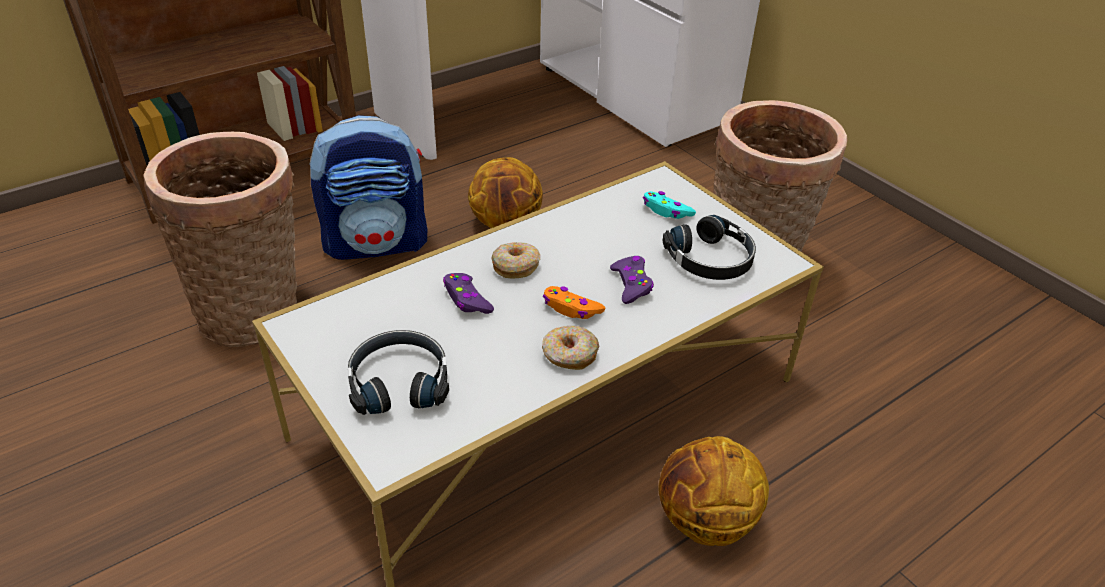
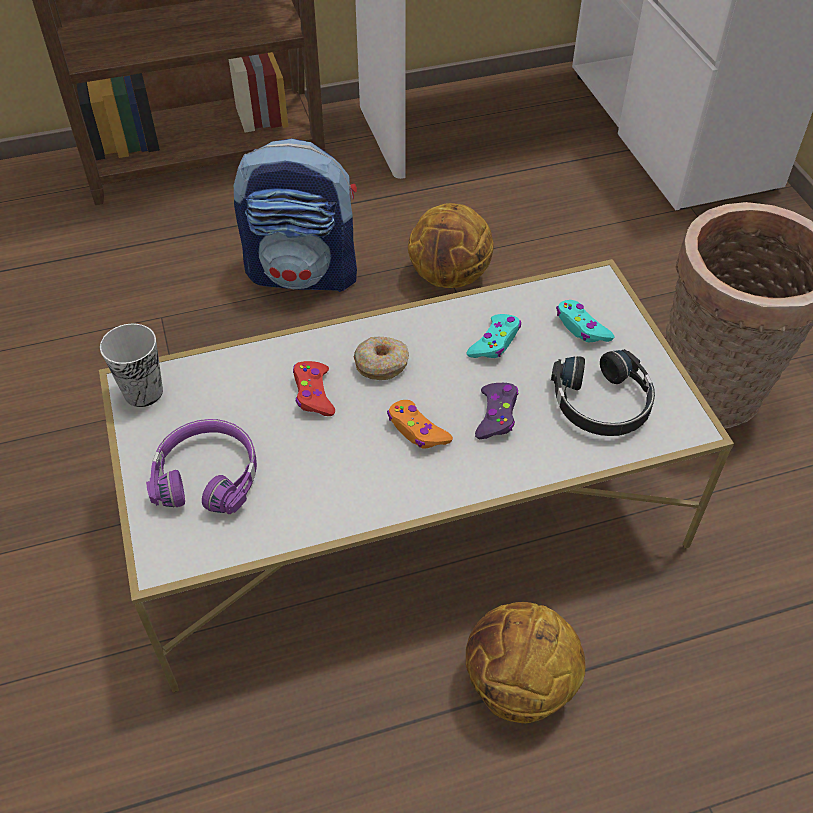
camera: 20 degrees right, 10 degrees up
basket [143,132,297,347] -> none
black headphones [348,330,449,415] -> purple headphones [146,419,257,514]
purple game controller [443,273,494,314] -> red game controller [293,361,335,416]
donut [542,326,599,370] -> none
none -> cup [100,323,163,407]
none -> turquoise game controller [466,314,521,358]

